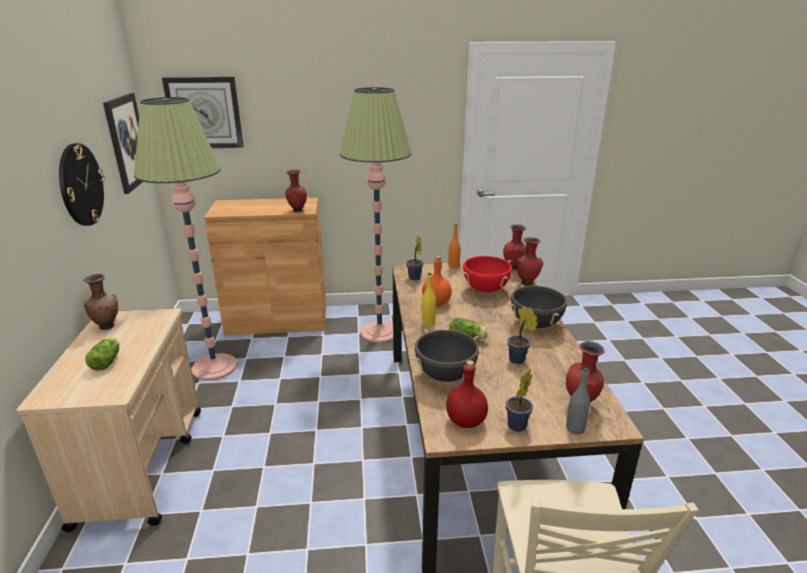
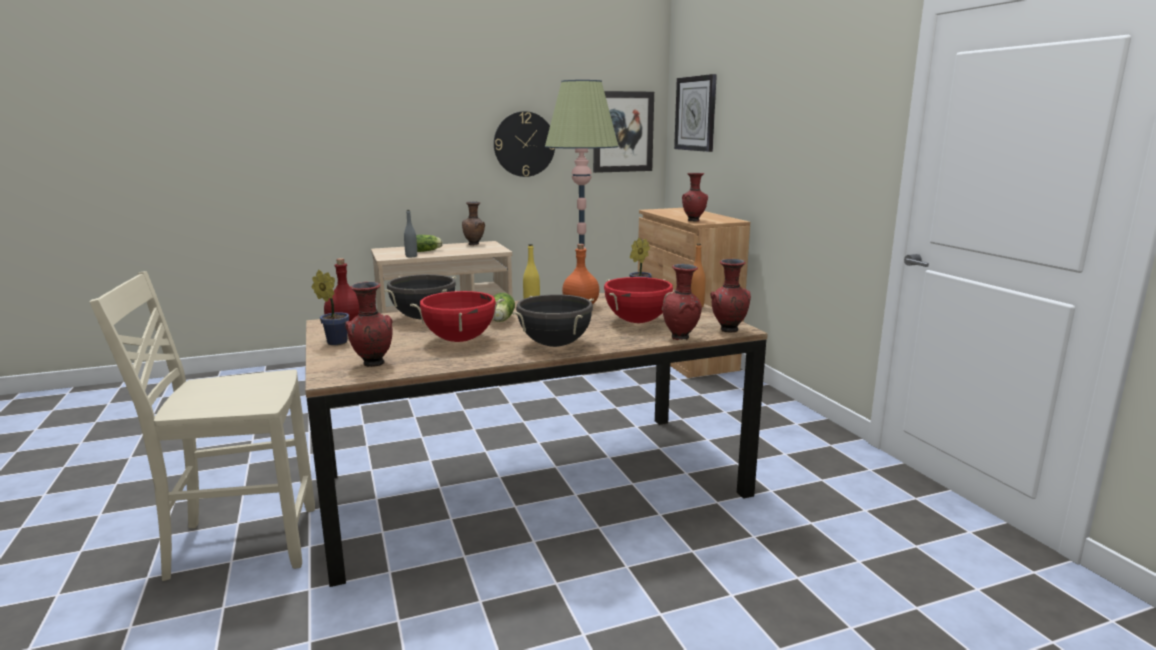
camera: 75 degrees right, 10 degrees down
floor lamp [340,87,412,343] -> none
potted plant [507,306,538,364] -> red cooking pot [410,291,504,342]
grey bottle [566,368,590,435] -> grey bottle moved to [404,210,417,257]

